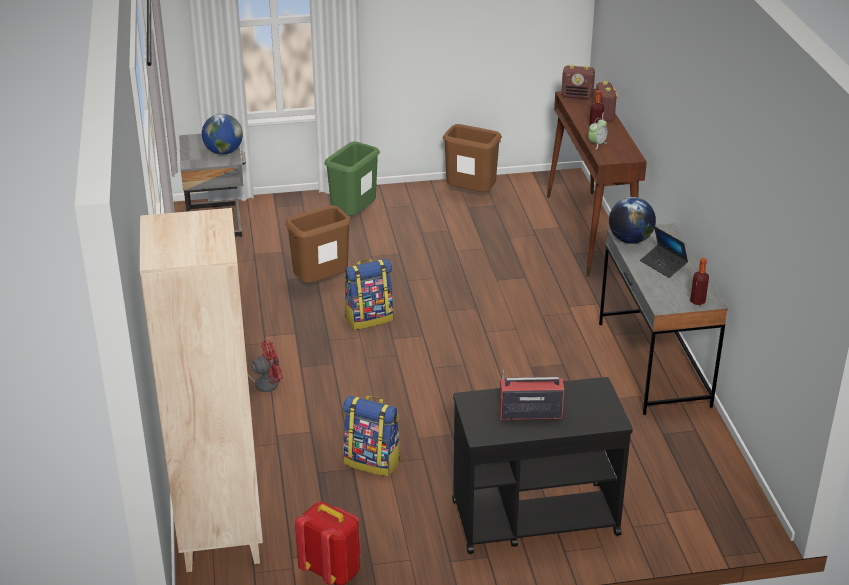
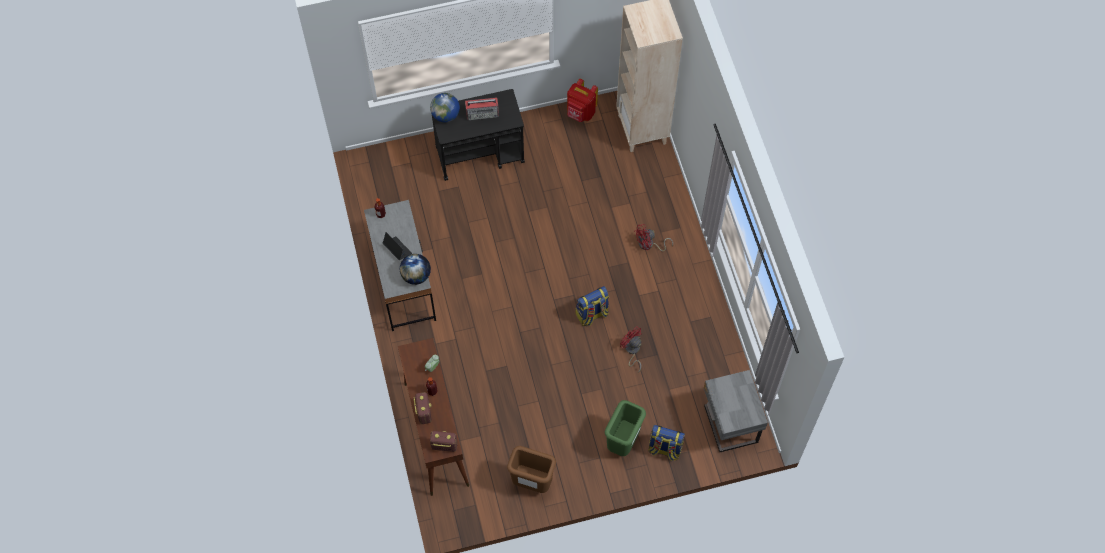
camera: 175 degrees right, 30 degrees up
globe [202,114,243,155] -> globe moved to [430,93,460,122]
brown trash can [285,205,351,283] -> red fan [620,327,642,373]
backpack [343,395,400,476] -> backpack moved to [648,425,685,461]

